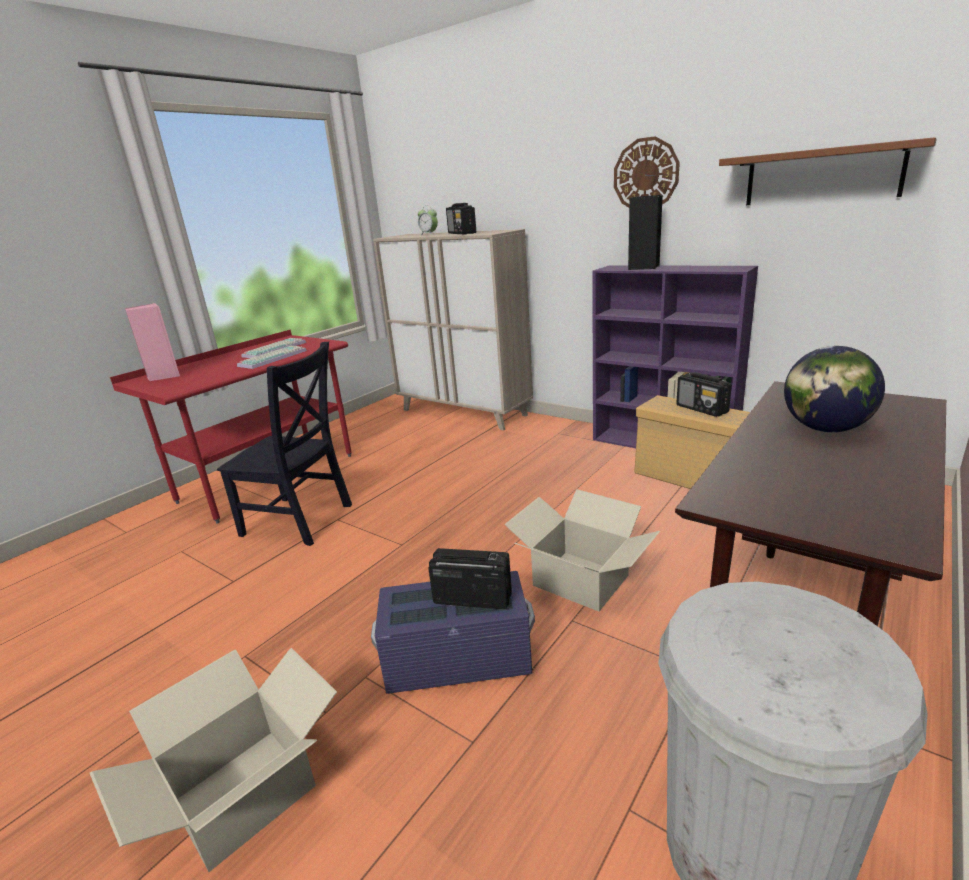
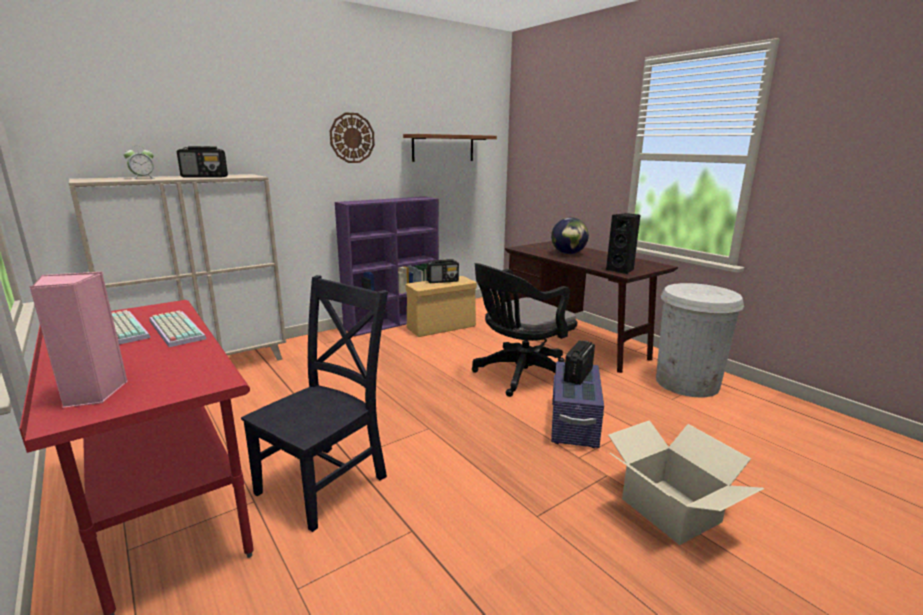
camera: 75 degrees left, 5 degrees down
cardboard box [504,489,660,611] -> black office chair [472,263,577,397]
black speaker [628,195,663,270] -> black speaker moved to [606,213,640,274]

